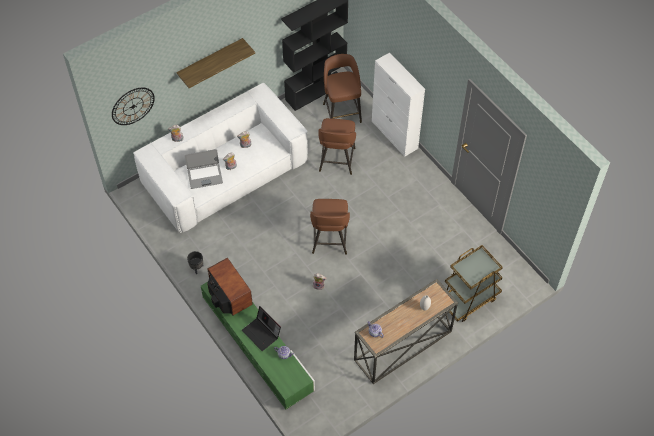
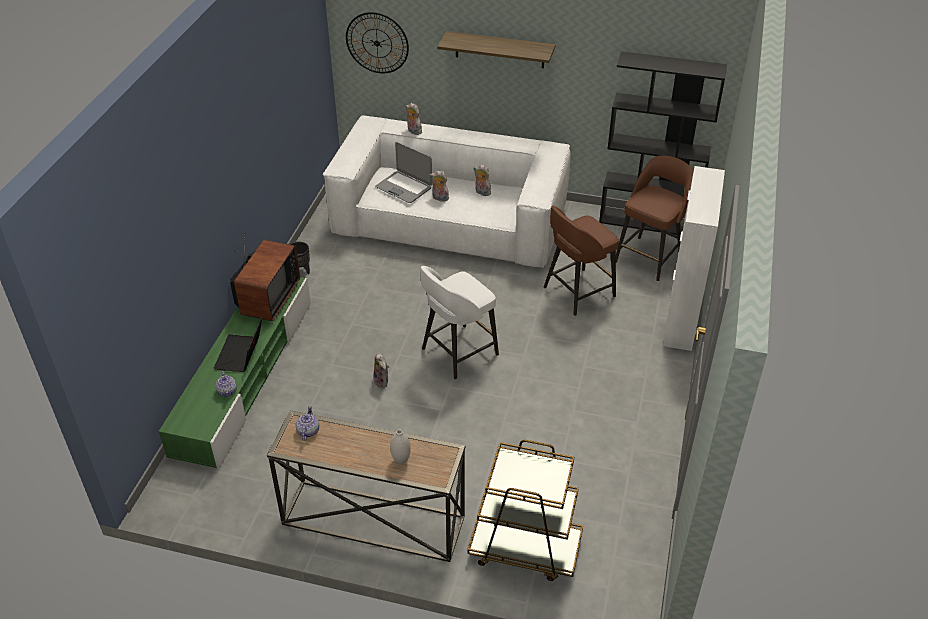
camera: 50 degrees right, 15 degrees down
brown stool [310,199,350,255] -> white stool [420,266,499,379]

